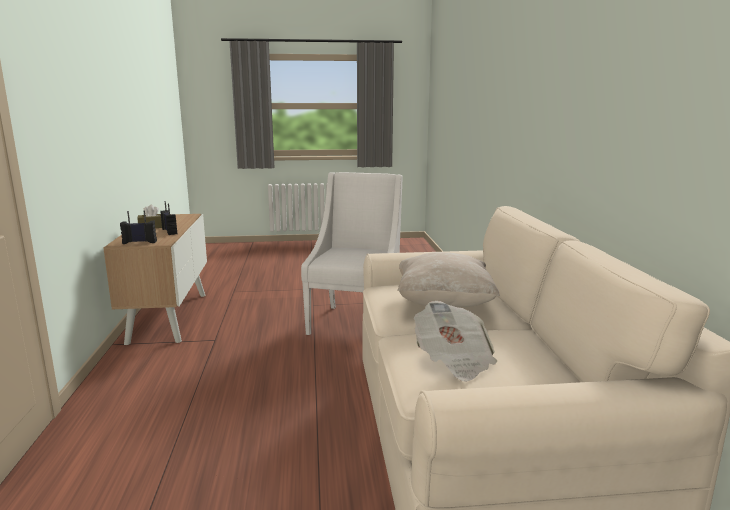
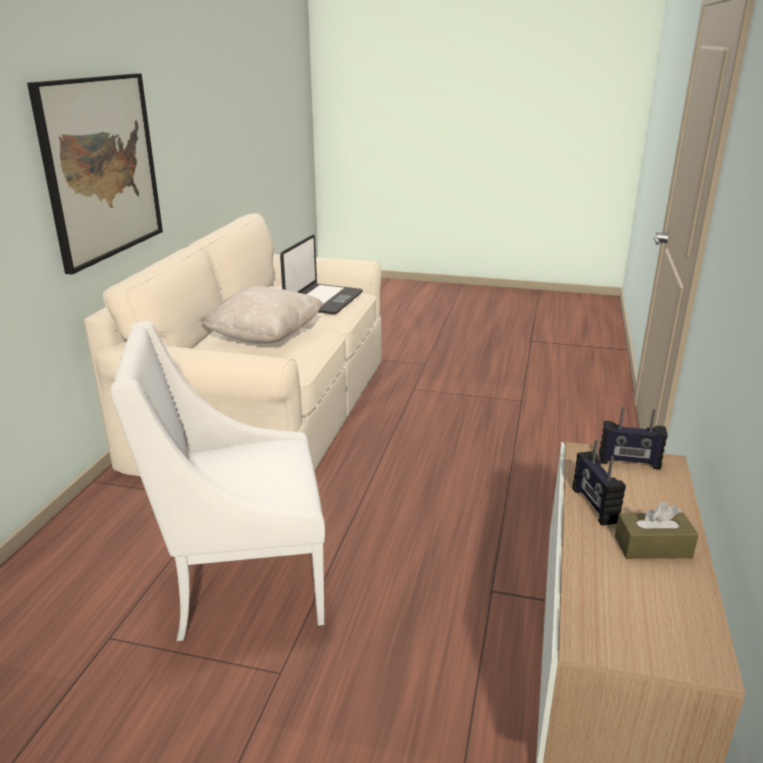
camera: 160 degrees left, 10 degrees up
white armchair [301,172,403,335] -> white armchair turned 45 degrees clockwise [111,321,325,641]
newspaper [414,301,497,382] -> laptop [280,235,363,314]
none -> picture [27,74,163,274]

